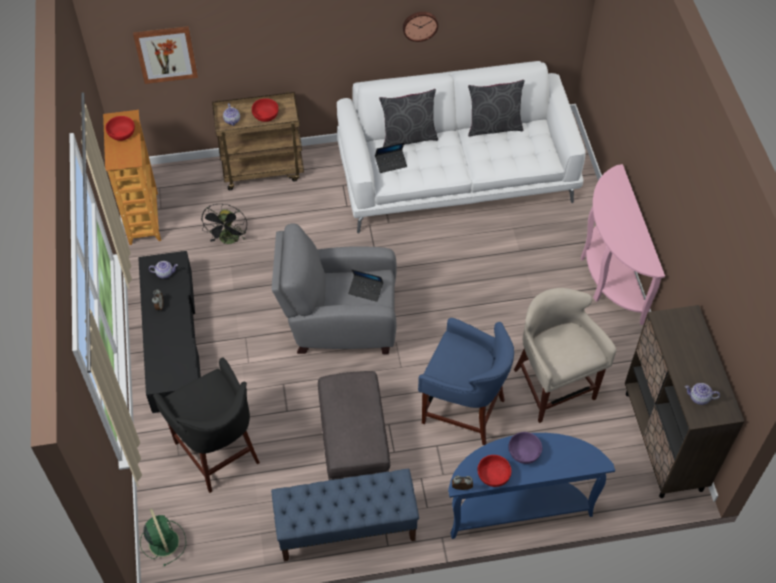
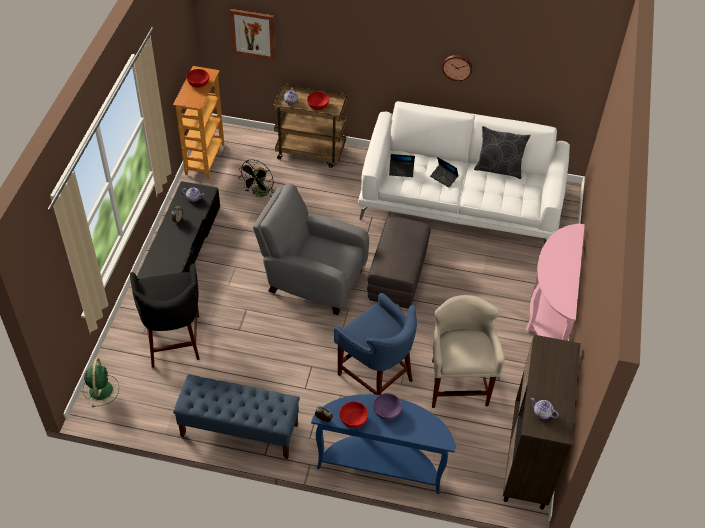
camera: 20 degrees right, 5 degrees down
grey ottoman [318,371,390,480] -> grey ottoman moved to [367,216,431,309]
laptop [348,269,383,302] -> laptop moved to [430,157,459,188]
grey pillow [379,89,438,147] -> none

